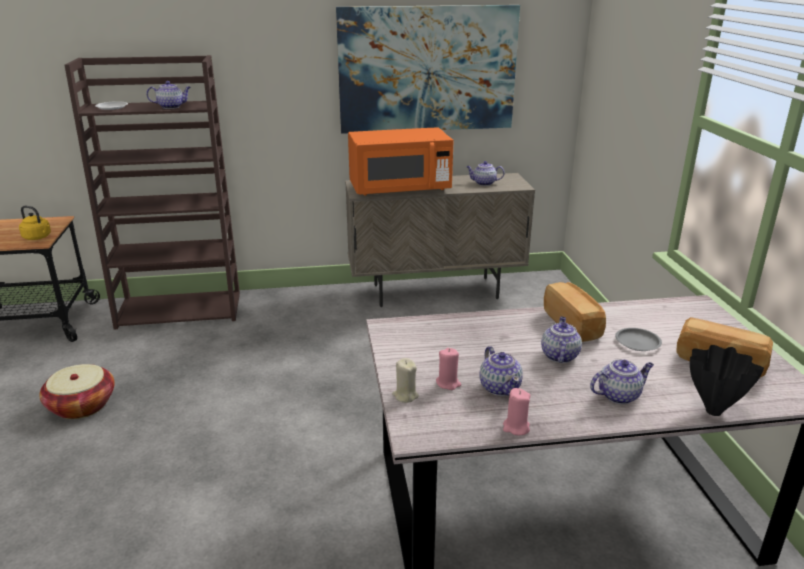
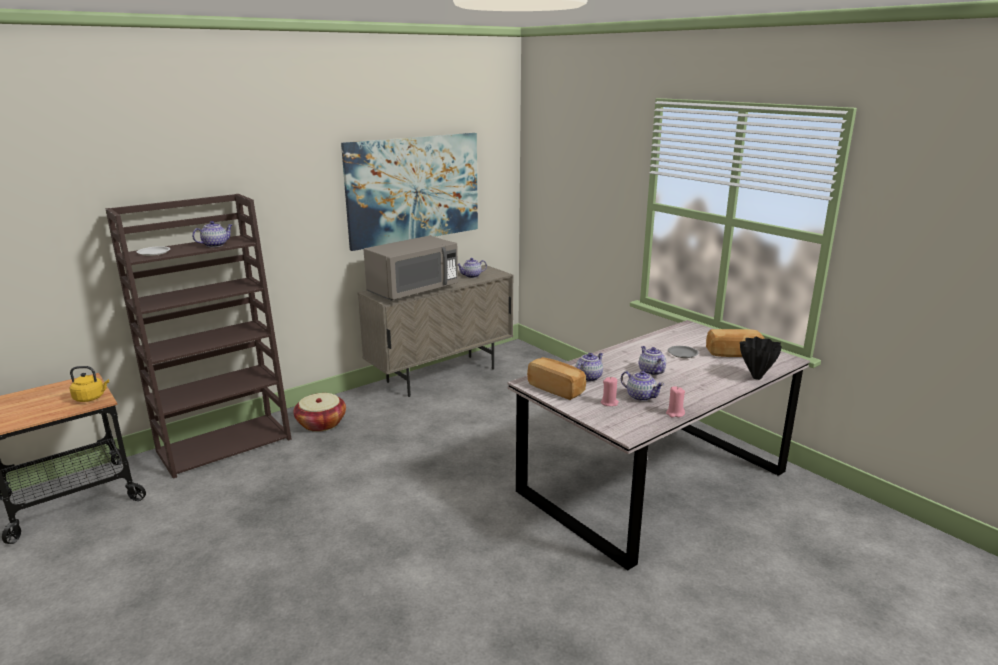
camera: 30 degrees left, 5 degrees down
basket [39,364,115,419] -> basket moved to [293,393,346,432]
orange microwave [348,127,454,196] -> grey microwave [364,236,458,300]
beige candle [392,358,419,403] -> none
bread [544,282,606,342] -> bread moved to [527,357,586,400]
teapot [590,359,654,404] -> teapot moved to [576,353,603,382]

